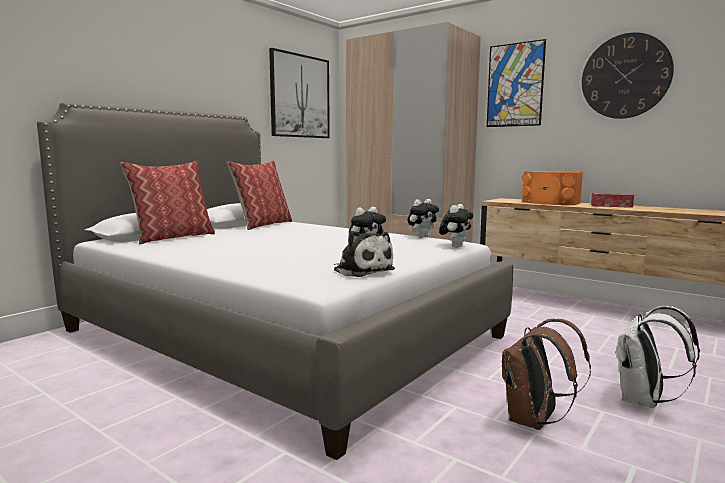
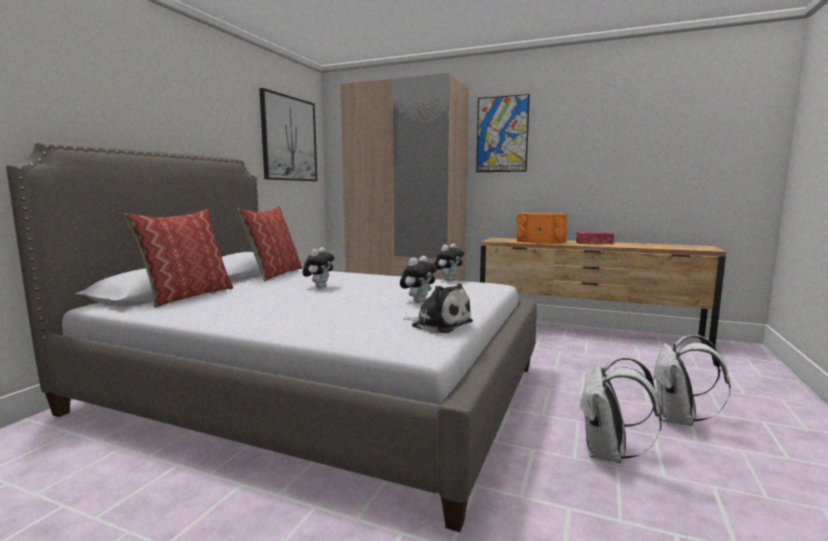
camera: 15 degrees left, 0 degrees up
plush toy [439,204,473,248] -> plush toy moved to [302,247,334,288]
brown backpack [502,319,591,430] -> white backpack [579,357,662,463]
wall clock [582,32,674,119] -> none

